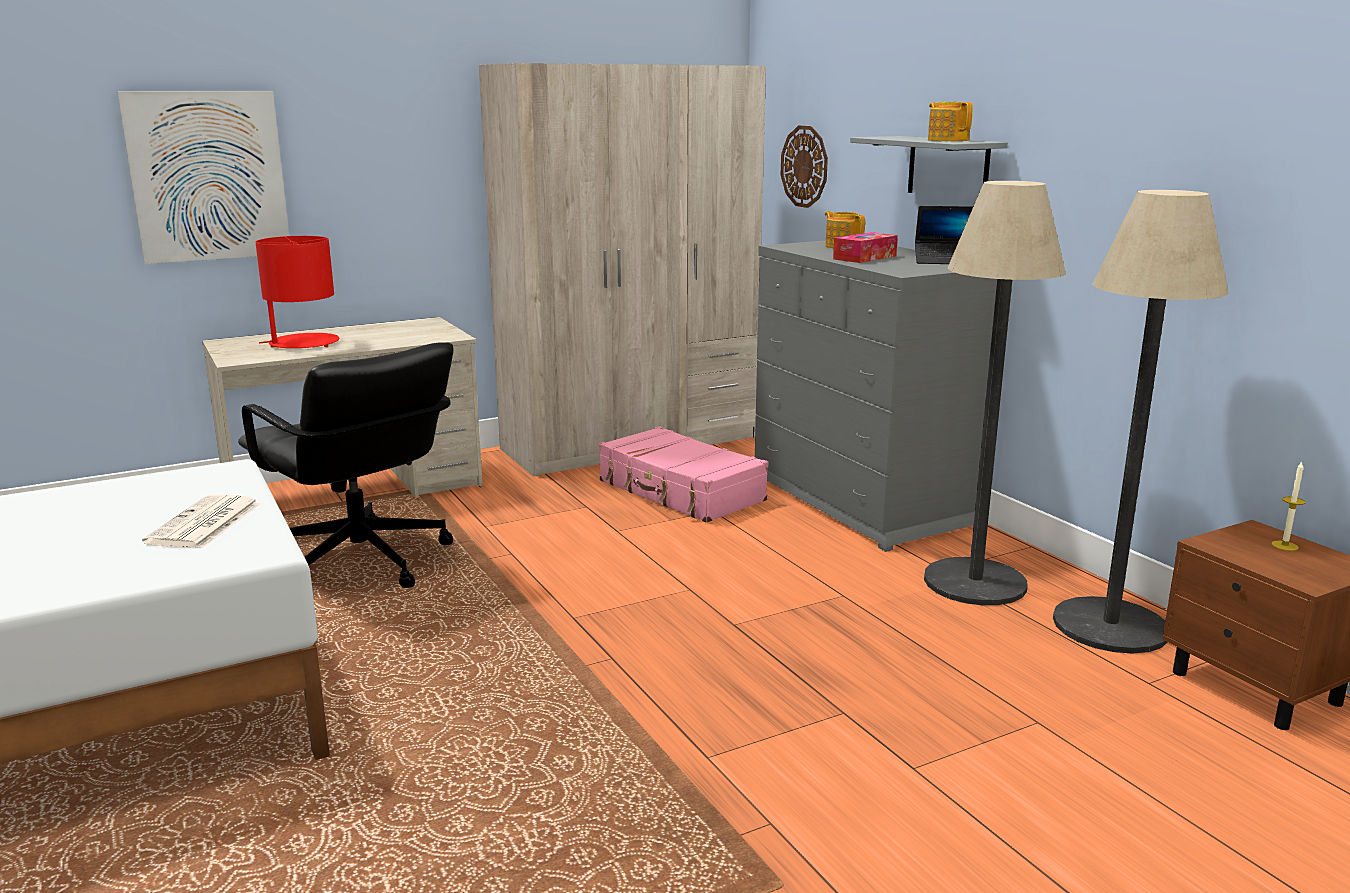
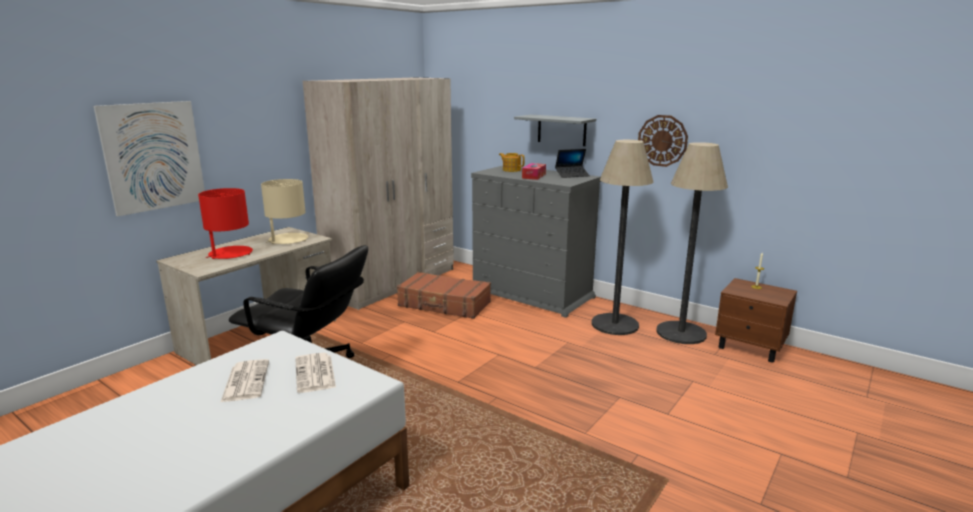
camera: 25 degrees left, 0 degrees up
pink suitcase [599,426,768,523] -> brown suitcase [397,272,491,319]
wall clock [781,126,828,208] -> wall clock moved to [638,115,688,167]
teapot [928,102,973,141] -> none
none -> newspaper [221,359,269,402]
none -> beige table lamp [261,179,308,244]

